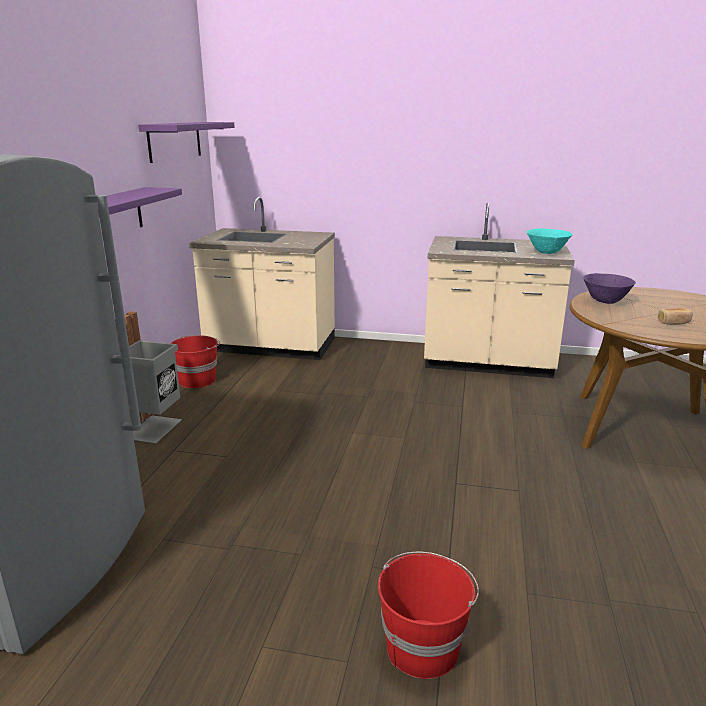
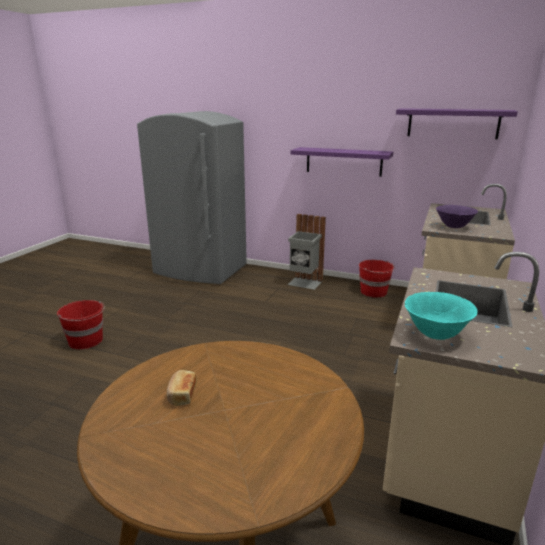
camera: 100 degrees right, 0 degrees up
purple bowl [583,273,636,304] -> purple bowl moved to [436,205,478,228]

